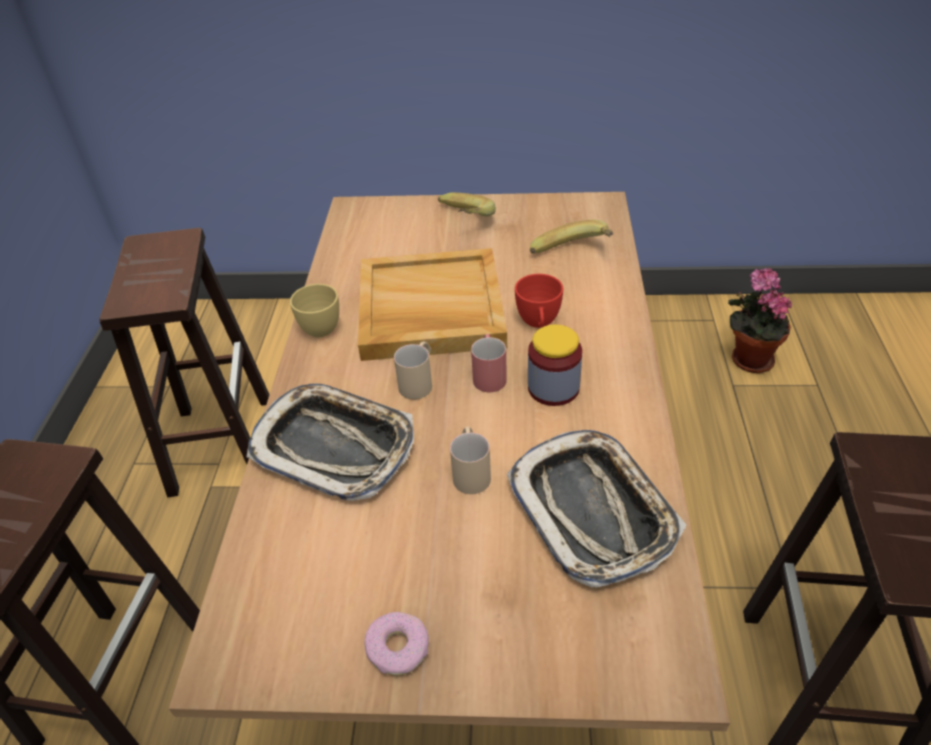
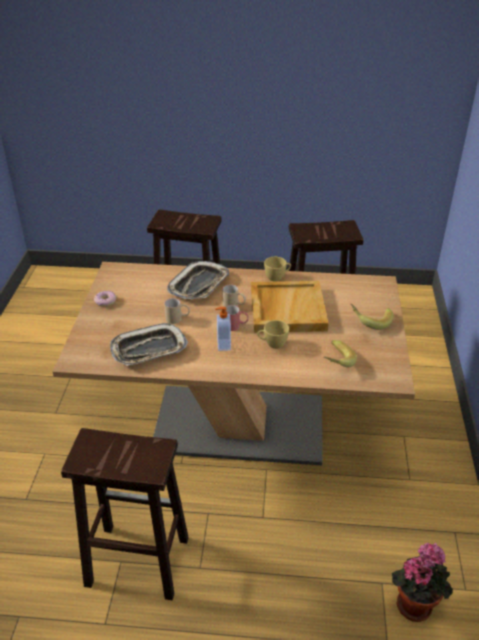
camera: 90 degrees right, 5 degrees down
red cup [515,274,563,328] -> yellow cup [257,320,289,349]
jar [528,324,582,406] -> soap dispenser [215,307,231,351]

